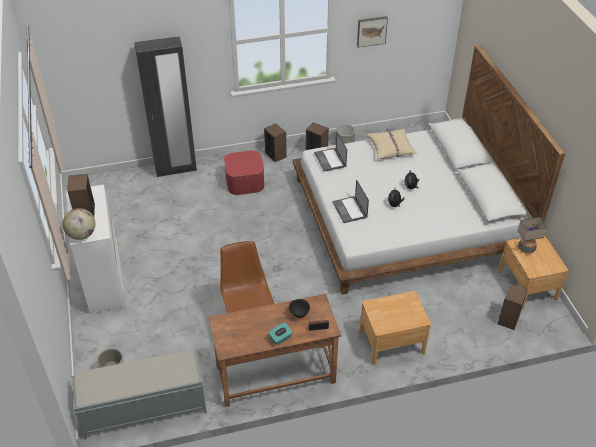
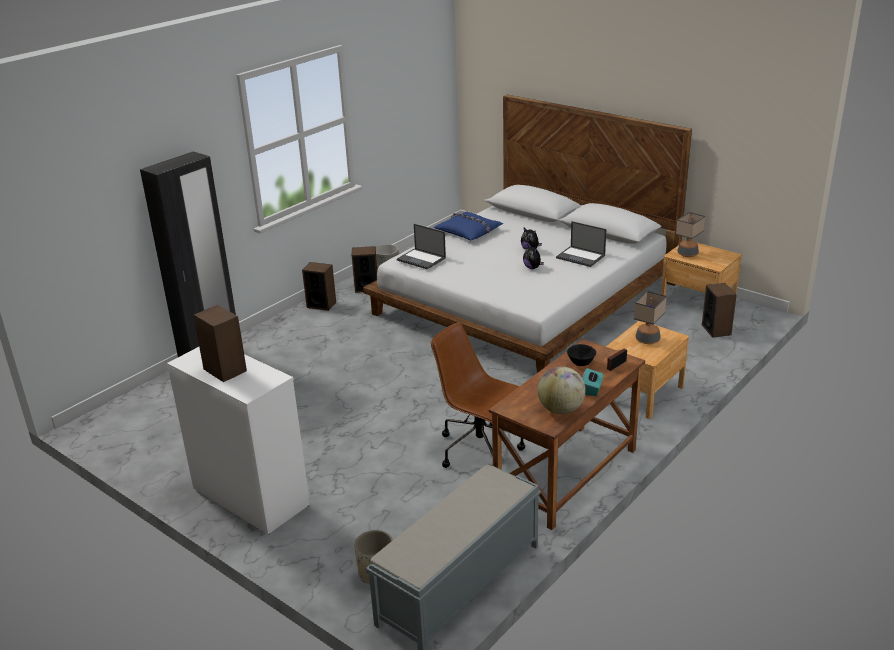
camera: 35 degrees left, 15 degrees down
globe [63,208,95,240] -> globe moved to [537,366,585,414]
ottoman [224,150,264,195] -> none
laptop [332,179,369,223] -> laptop moved to [556,221,606,267]
picture [357,16,388,48] -> none
beige pillow [367,129,416,159] -> blue pillow [434,212,503,240]
none -> table lamp [634,291,667,344]

